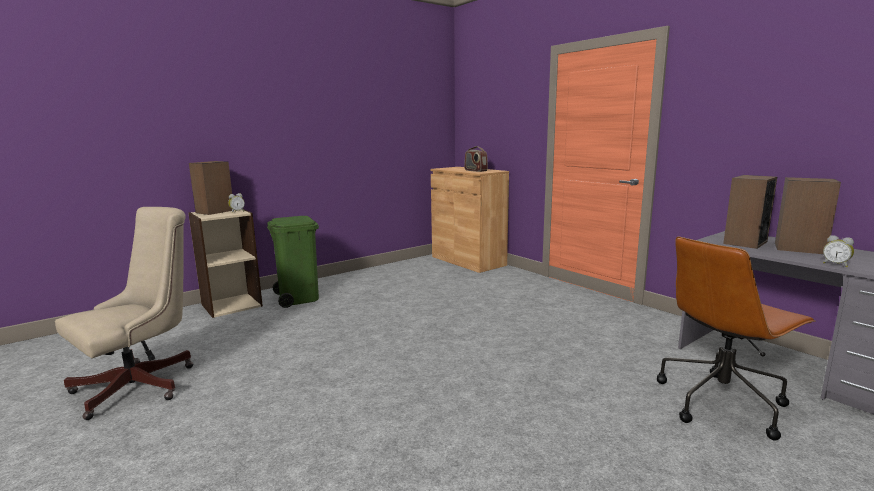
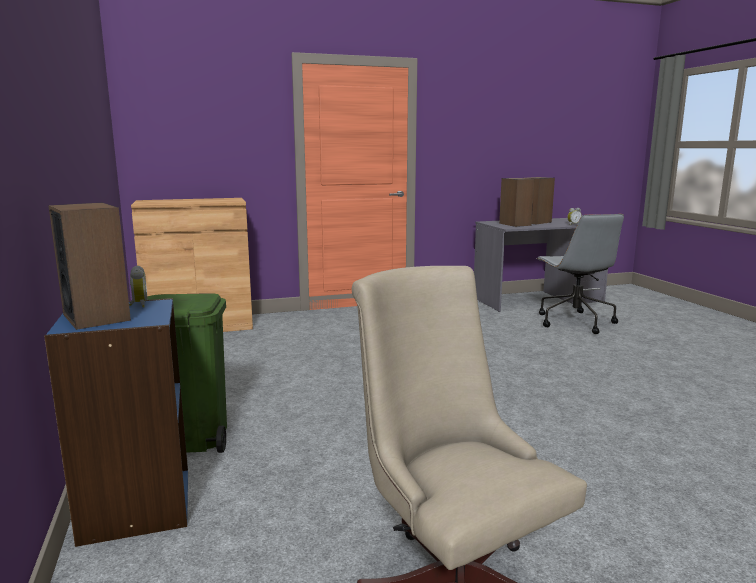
camera: 70 degrees left, 0 degrees up
beige bookcase [188,210,263,318] -> blue bookcase [44,298,188,547]
radio [464,146,488,172] -> none
brown office chair [657,237,815,441] -> grey office chair [536,214,624,334]

